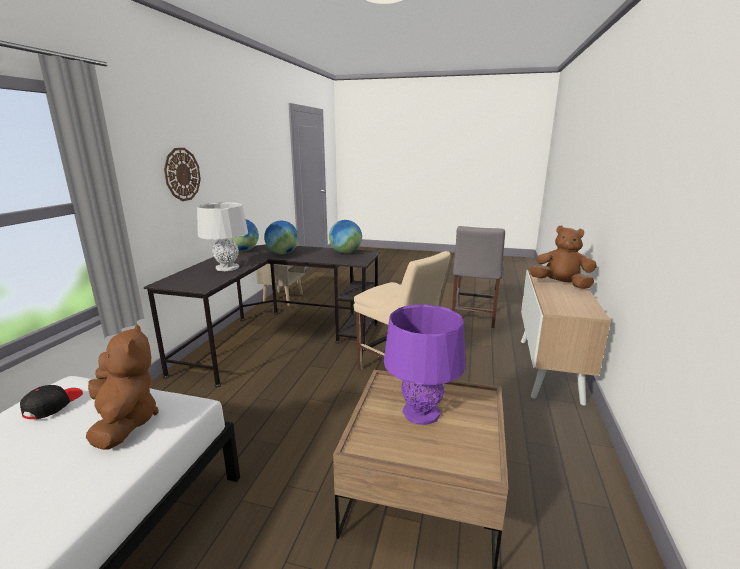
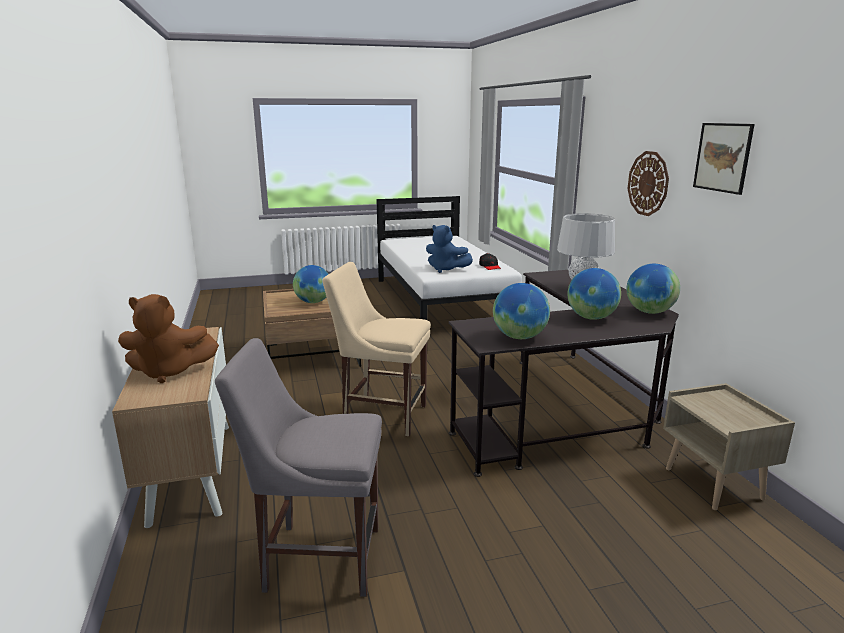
camera: 150 degrees right, 0 degrees up
brown plush toy [86,324,159,449] -> blue plush toy [426,225,473,273]
purple table lamp [384,304,466,425] -> globe [293,265,328,303]
grey chair [452,226,505,328] -> grey chair turned 75 degrees counterclockwise [215,338,382,597]
none -> picture [693,123,755,195]

